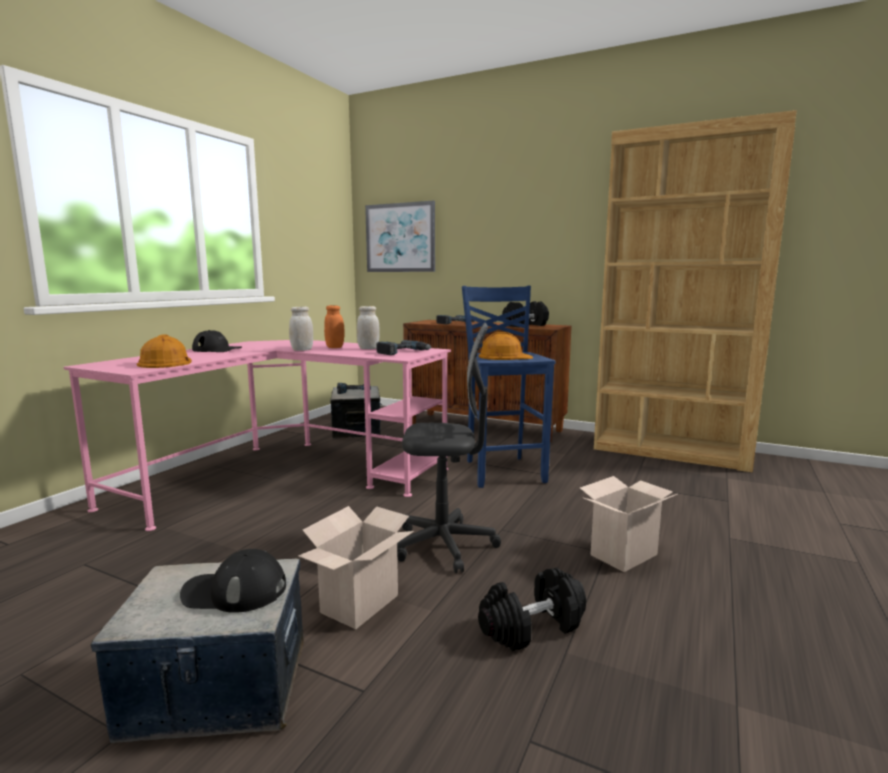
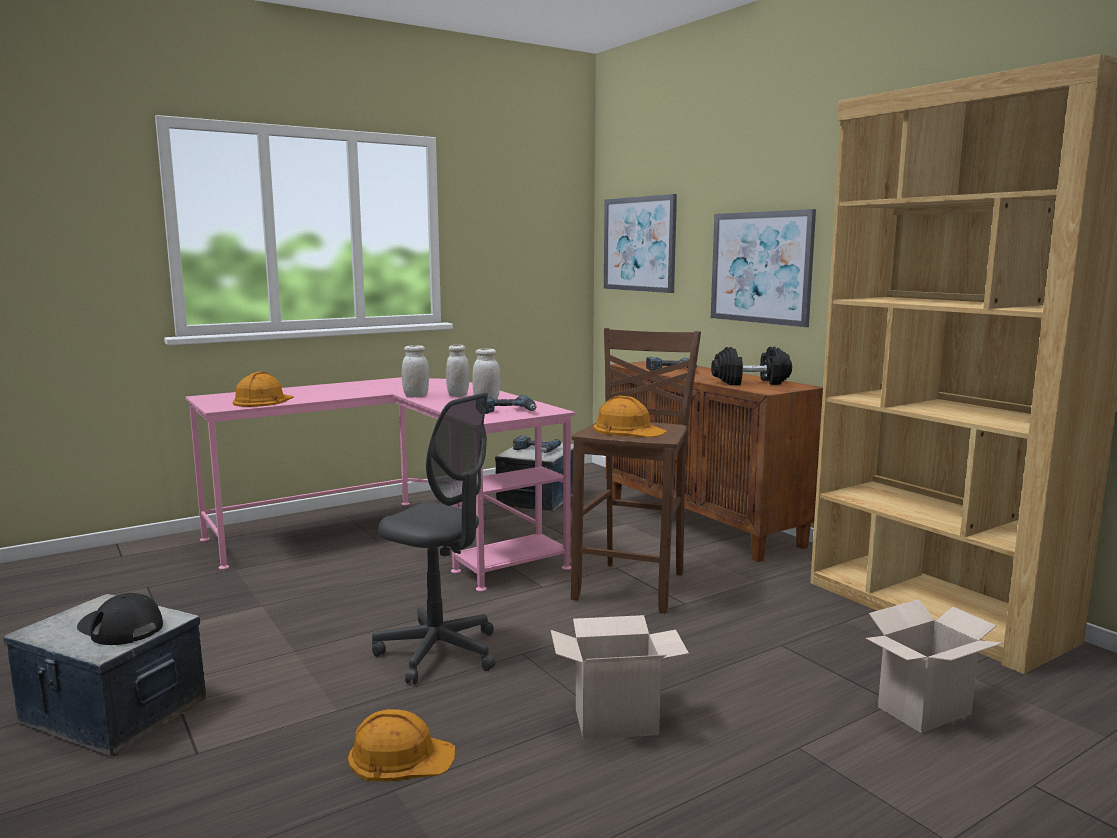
camera: 30 degrees right, 0 degrees up
black cap [192,330,242,352] -> none
cardboard box [298,506,414,629] -> cardboard box moved to [866,599,1003,733]
orange jar [324,305,344,348] -> white jar [446,344,470,397]
blue stool [462,286,556,488] -> brown stool [571,328,701,613]
black dumbbell [478,568,586,651] -> orange hard hat [348,709,455,782]
none -> picture [711,209,816,327]

